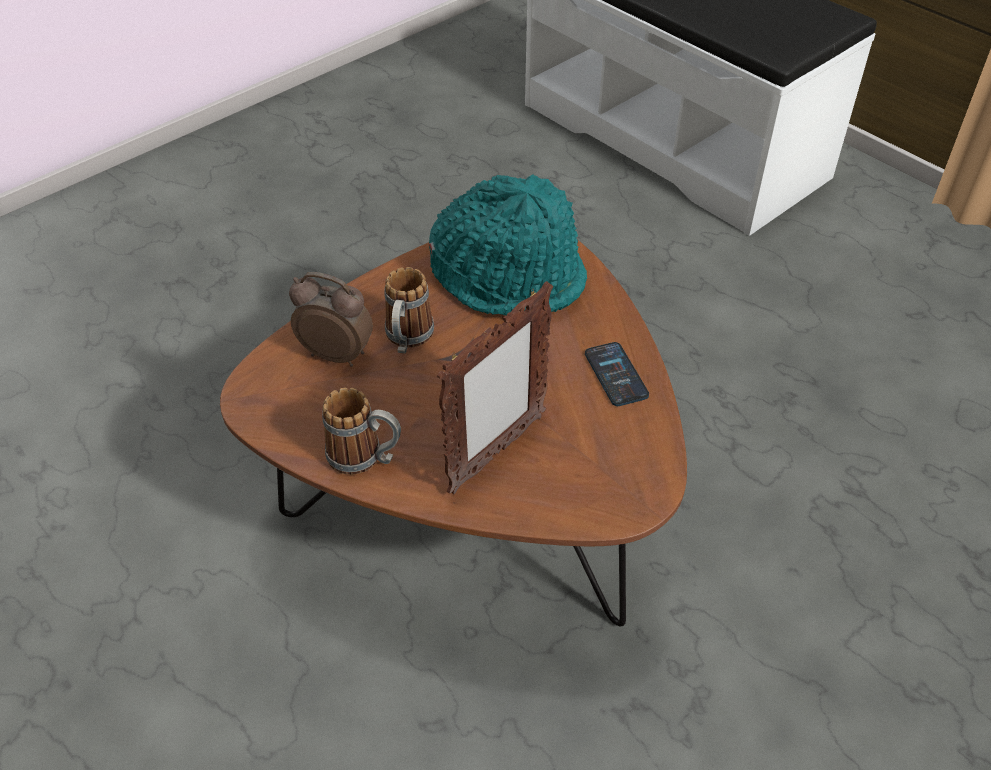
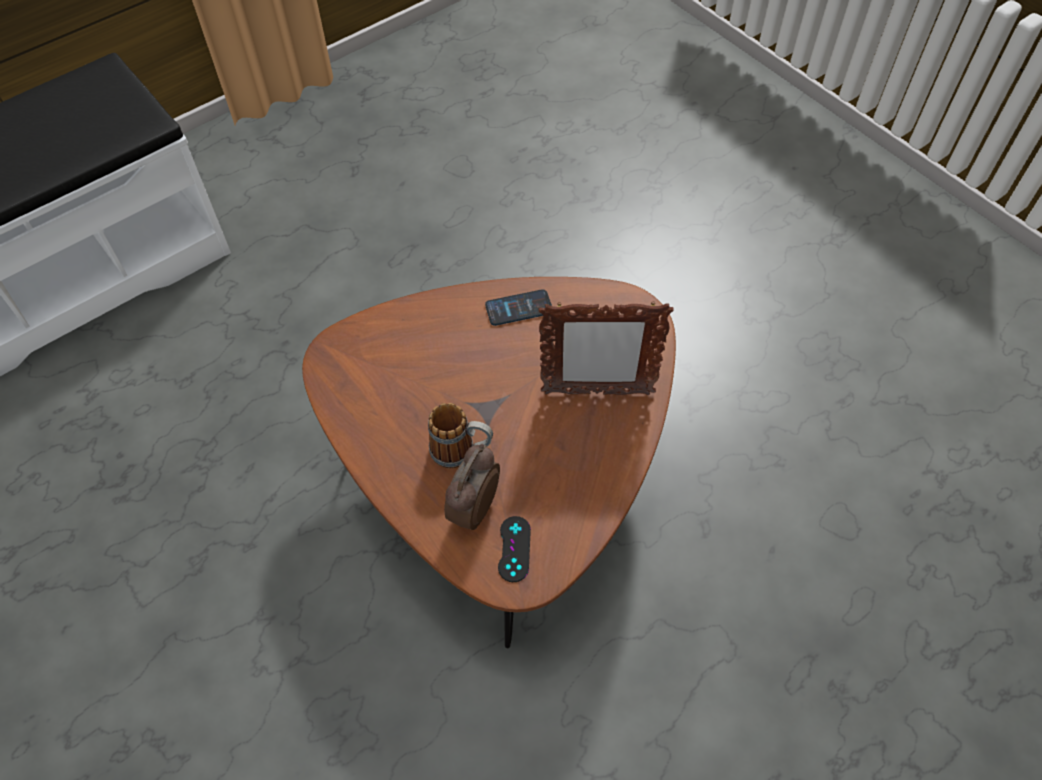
camera: 85 degrees left, 10 degrees up
mug [322,388,401,475] -> none
turquoise hat [429,174,587,316] -> none
picture frame [437,281,553,495] -> picture frame turned 135 degrees clockwise [539,301,674,395]
none -> black game controller [498,516,531,582]

